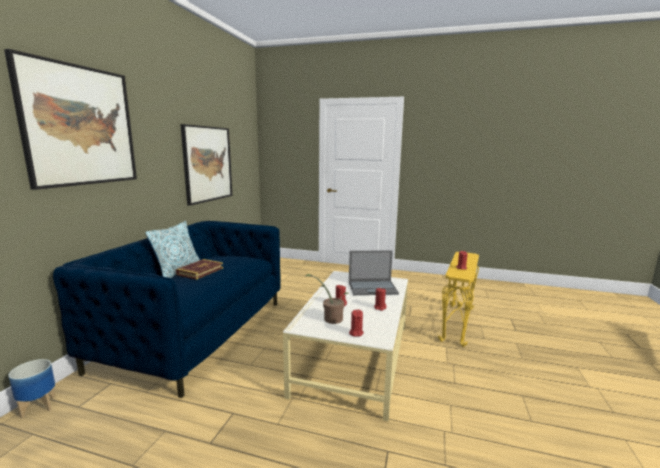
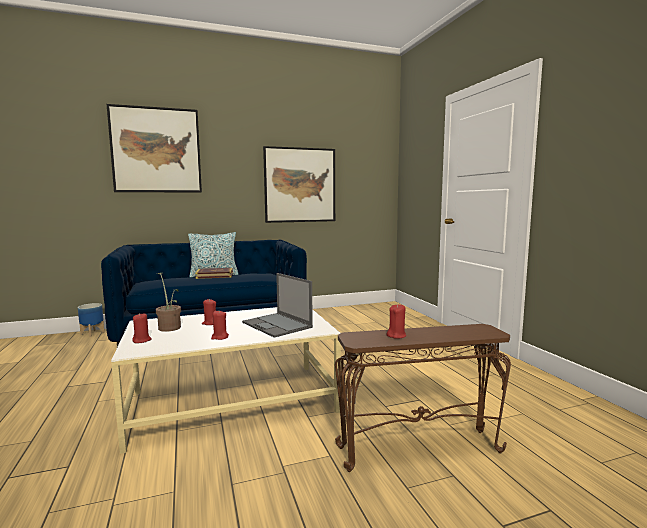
camera: 55 degrees right, 5 degrees down
yellow side table [438,252,479,347] -> brown side table [335,324,511,472]

